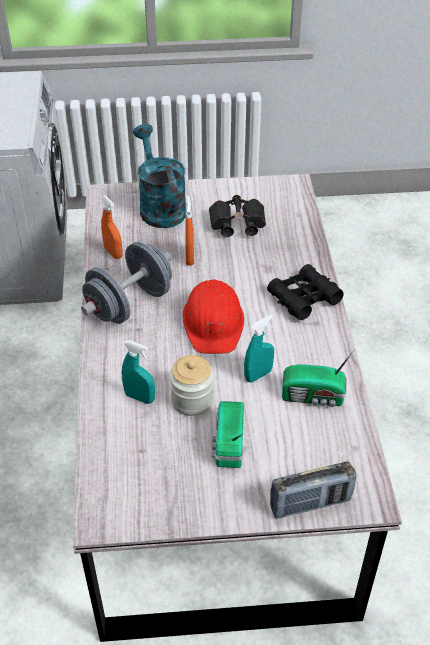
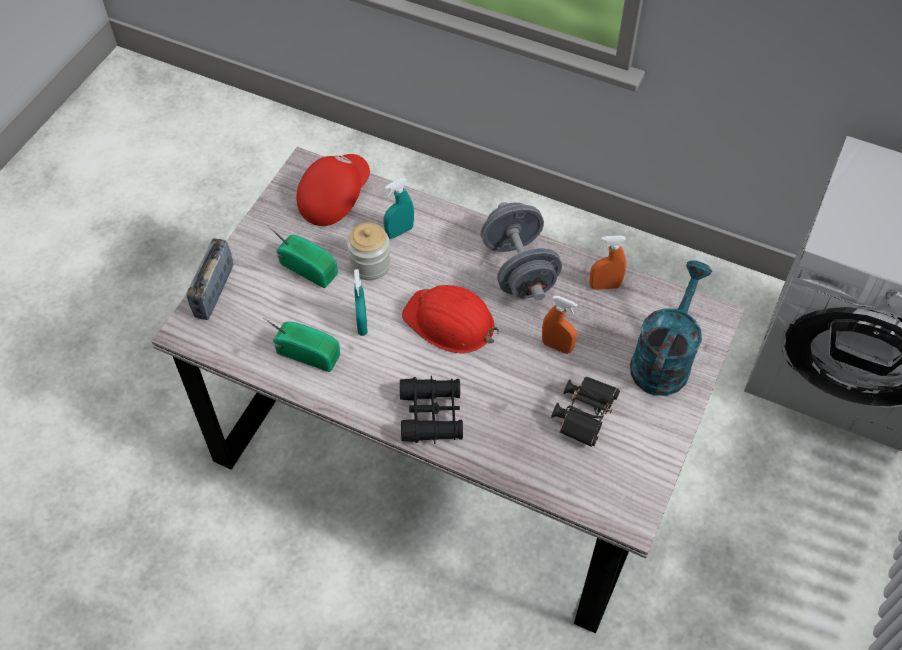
camera: 120 degrees right, 10 degrees up
turquoise watering can [133,124,186,228] -> turquoise watering can turned 75 degrees counterclockwise [630,260,712,396]
radio [282,349,355,407] -> radio turned 75 degrees clockwise [264,318,340,372]
none -> red cap [296,154,370,226]

